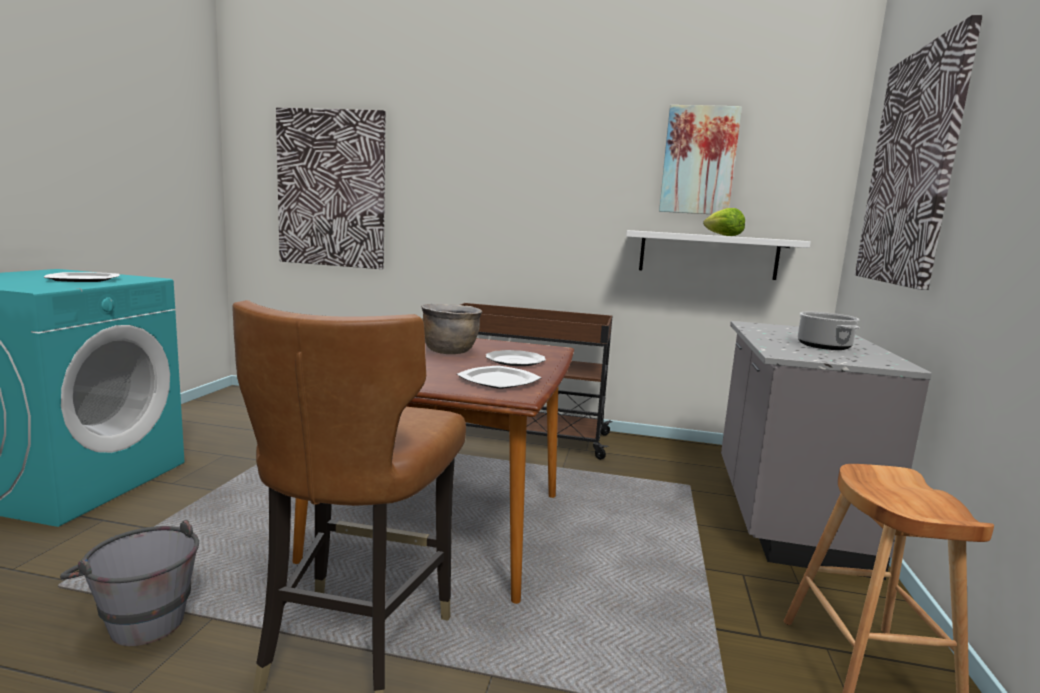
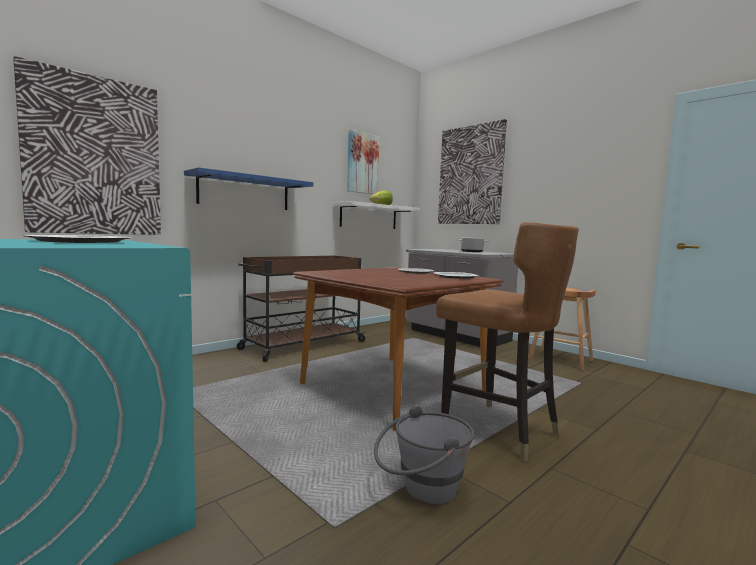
camera: 55 degrees left, 5 degrees down
brown cooking pot [421,304,483,354] -> none
none -> blue shelf [184,167,314,210]

